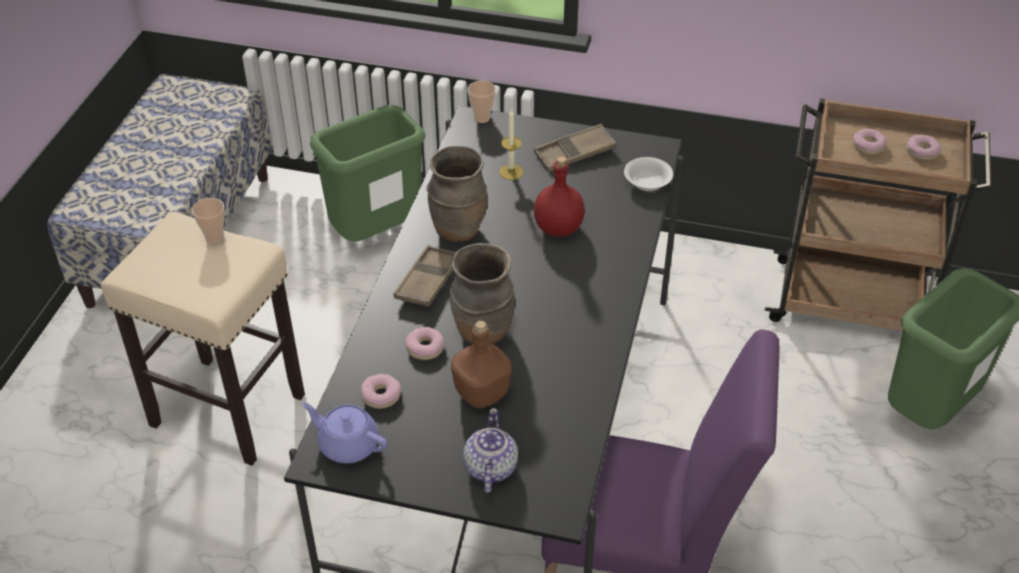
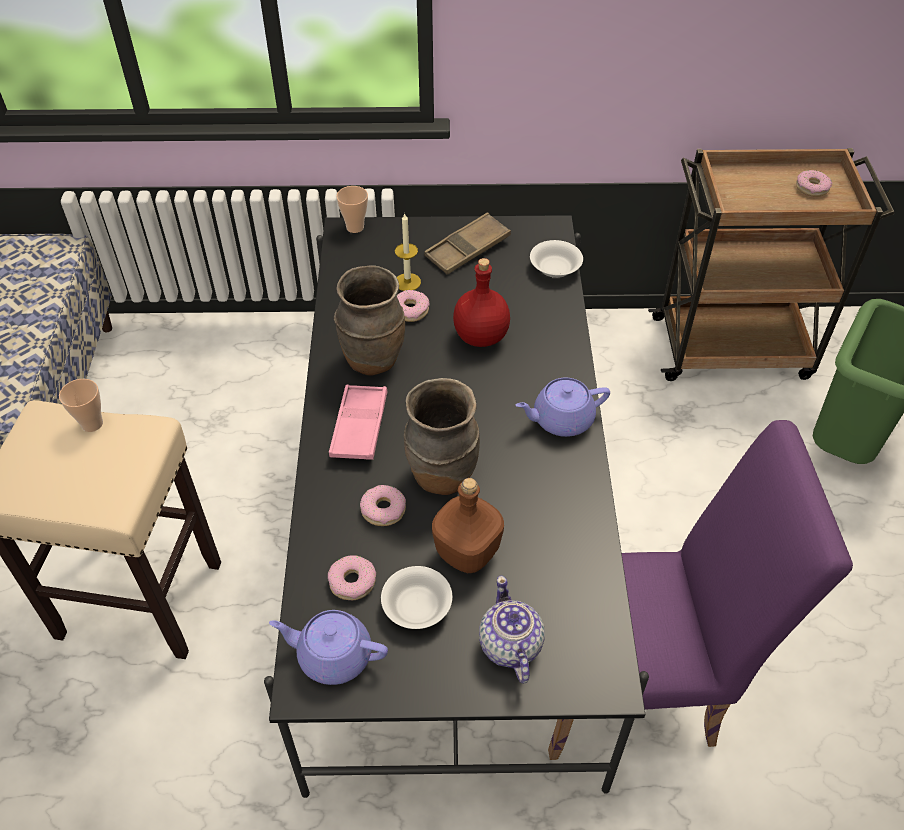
camera: 15 degrees left, 5 degrees up
green trash can [310,105,426,241] -> none
brown tray [394,245,456,307] -> pink tray [329,385,388,460]
donut [853,128,887,155] -> donut moved to [397,290,430,322]
none -> white bowl [381,566,452,629]
none -> purple teapot [516,378,610,437]

